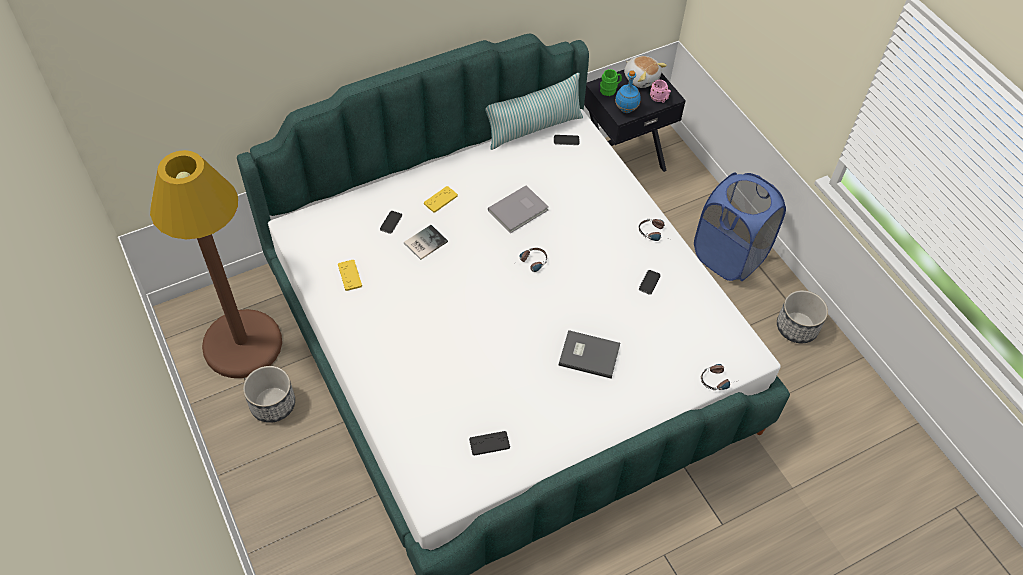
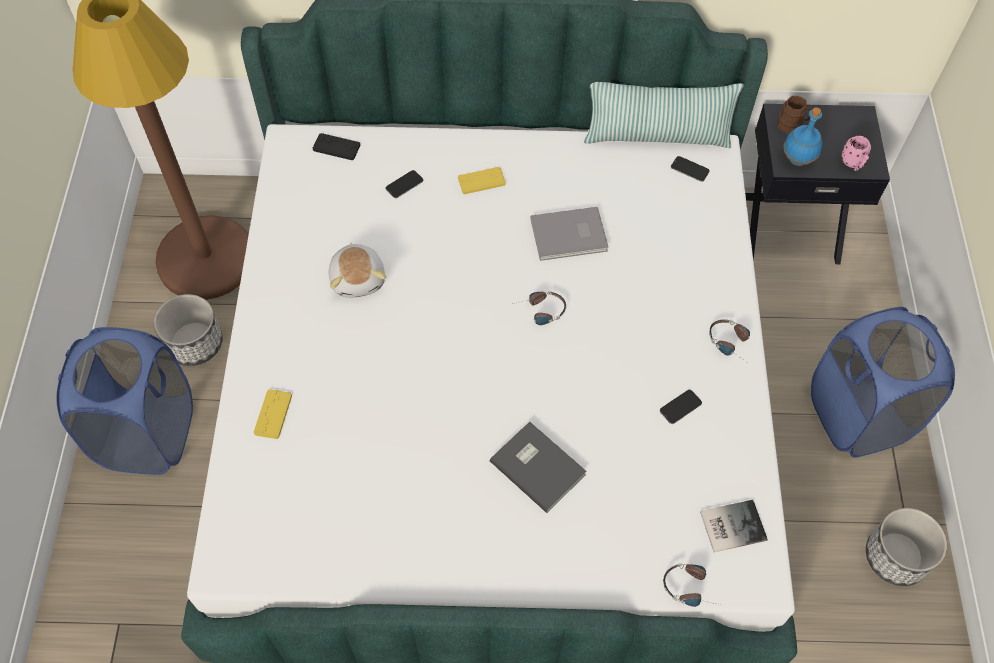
camera: 30 degrees right, 5 degrees up
yellow game controller [338,260,362,291] -> yellow game controller moved to [253,389,292,439]
book [404,225,448,260] -> book moved to [700,500,768,552]
black game controller [469,431,510,456] -> black game controller moved to [313,133,360,160]
green mug [600,69,622,96] -> brown mug [777,96,813,133]
plush toy [624,56,667,88] -> plush toy moved to [329,243,386,298]
none -> blue laundry basket [56,327,193,475]

